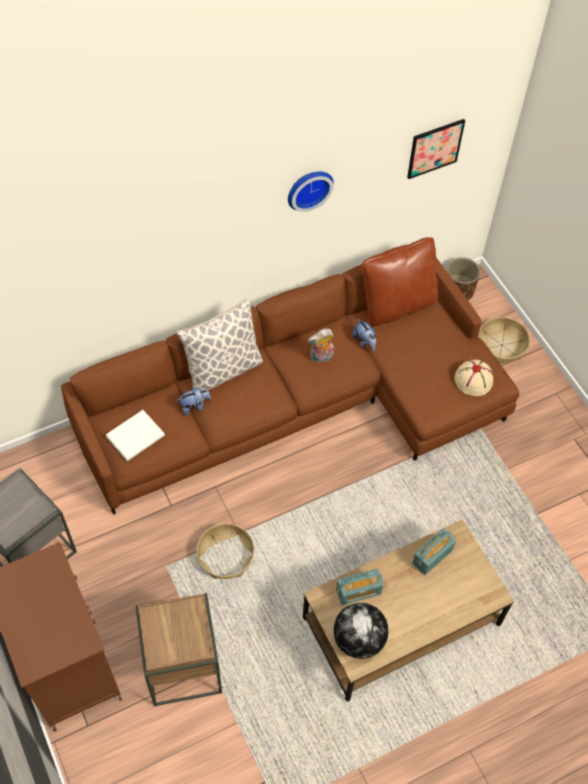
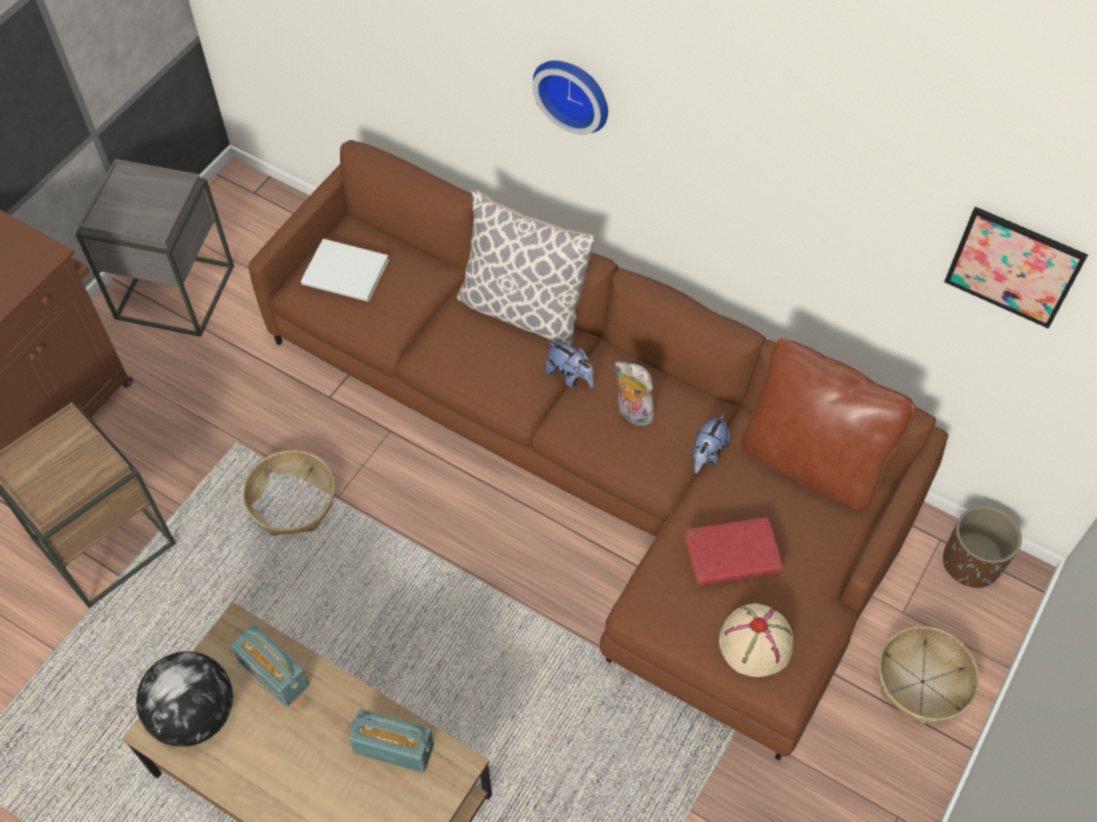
camera: 60 degrees right, 0 degrees up
plush toy [177,387,211,415] -> plush toy moved to [545,342,594,388]
wall clock [288,171,334,212] -> wall clock moved to [532,60,608,135]
none -> red book [685,517,783,586]

